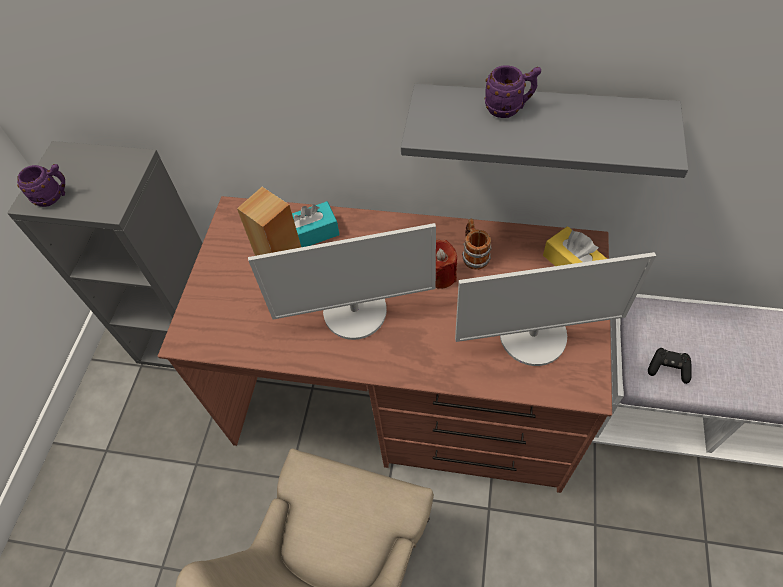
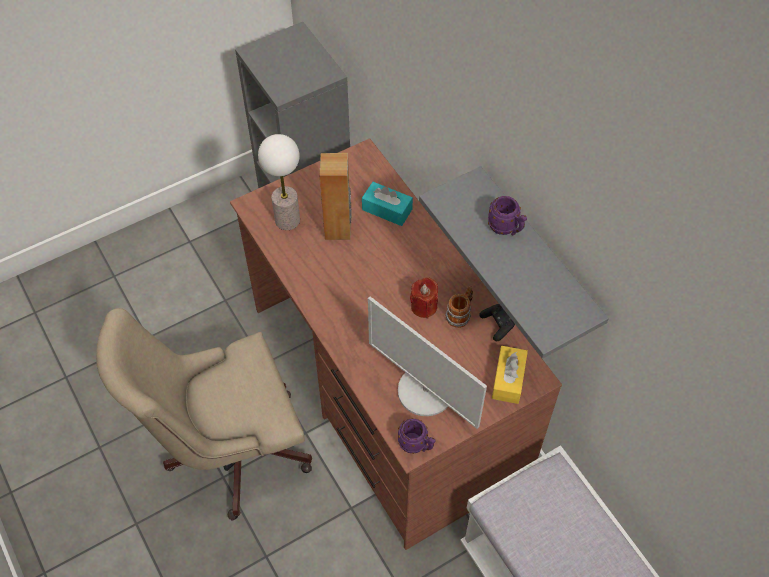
camera: 45 degrees right, 0 degrees up
purple mug [17,164,65,207] -> purple mug moved to [398,418,435,454]
monitor [248,223,436,340] -> none
black game controller [648,348,692,384] -> black game controller moved to [480,304,515,341]
none -> table lamp [258,134,300,230]

